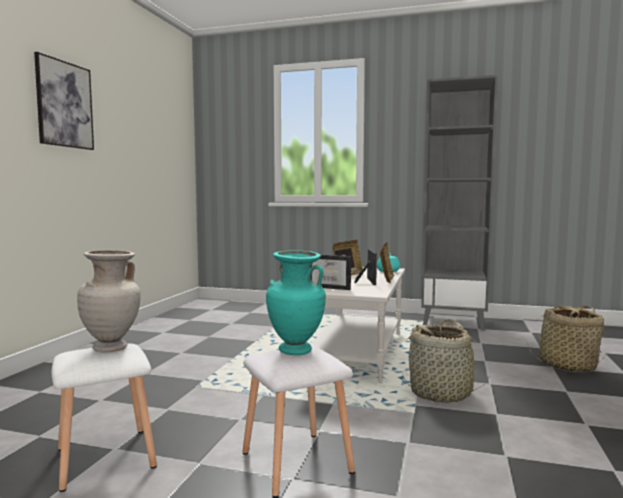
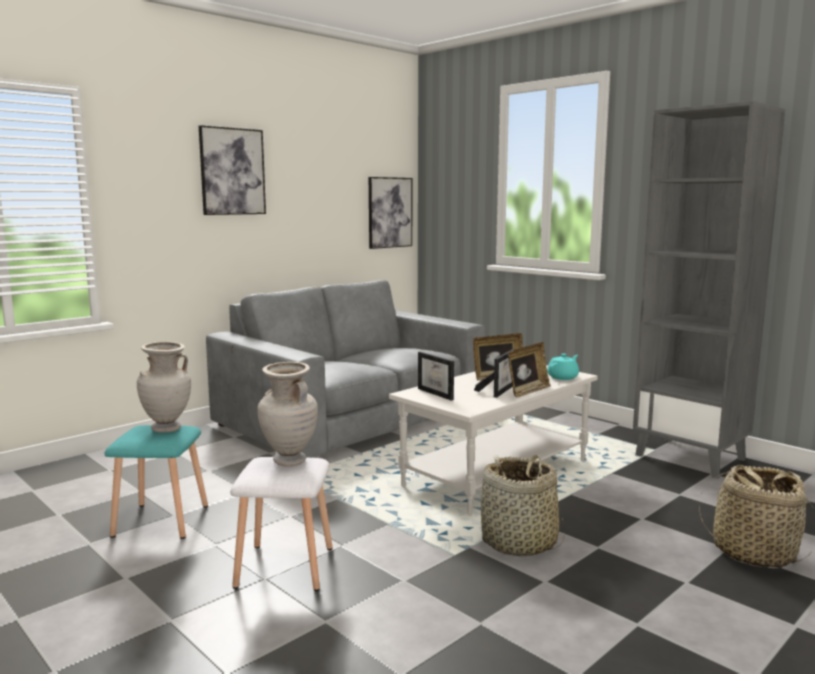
camera: 30 degrees right, 5 degrees up
white stool [51,344,157,492] -> turquoise stool [104,425,208,539]
turquoise vase [266,251,326,355] -> beige vase [257,362,318,467]
none -> grey sofa [206,280,485,458]
none -> picture [369,177,412,249]

